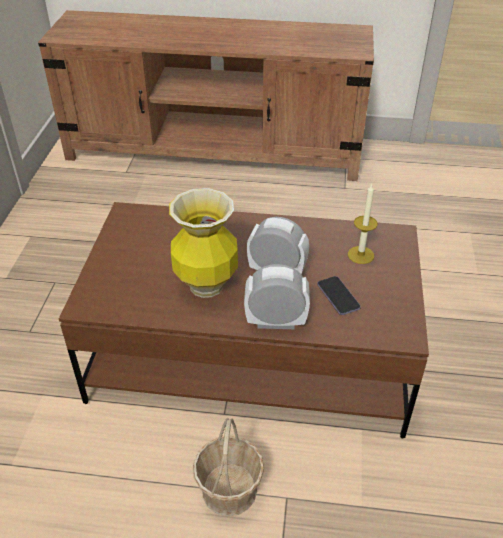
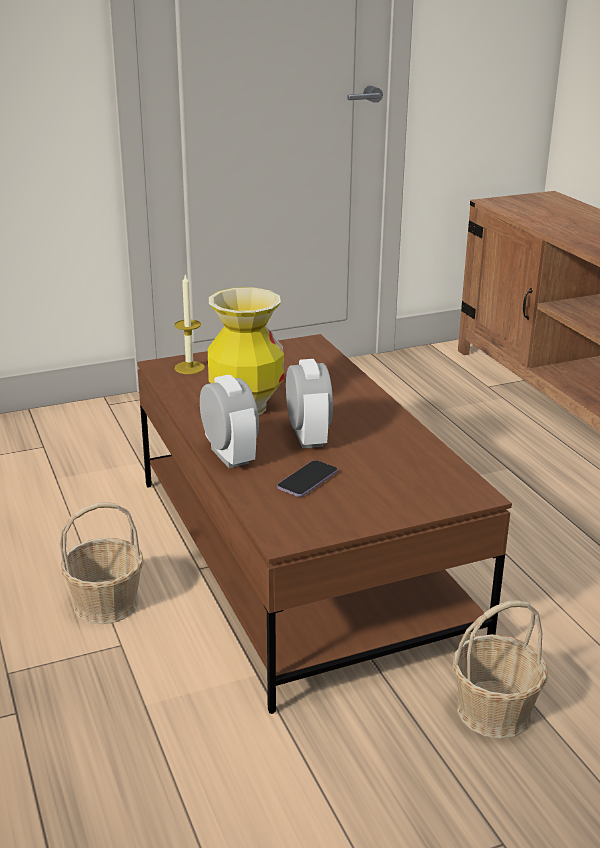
camera: 60 degrees right, 15 degrees down
candle [348,184,378,264] -> candle moved to [174,273,205,374]
none -> basket [453,600,548,739]

